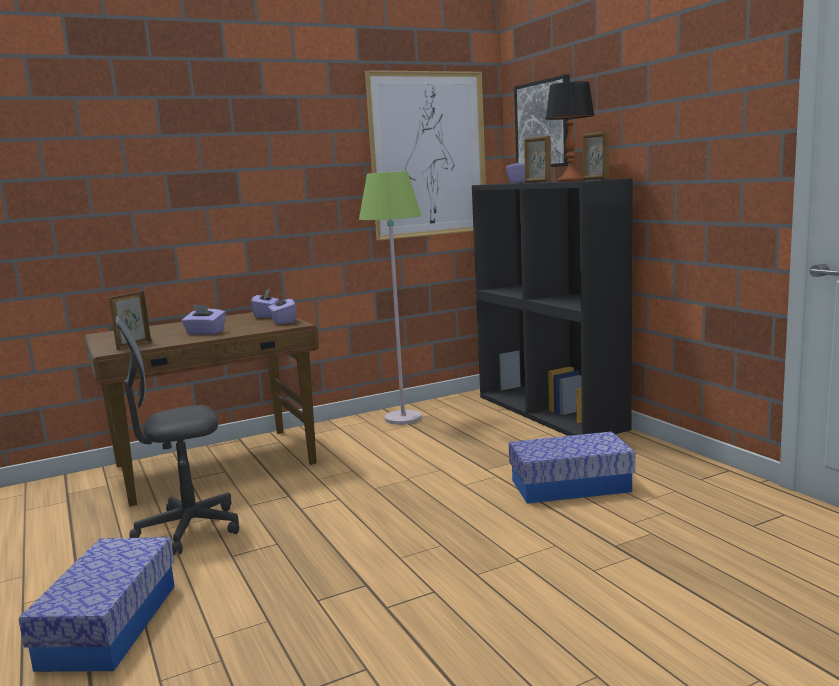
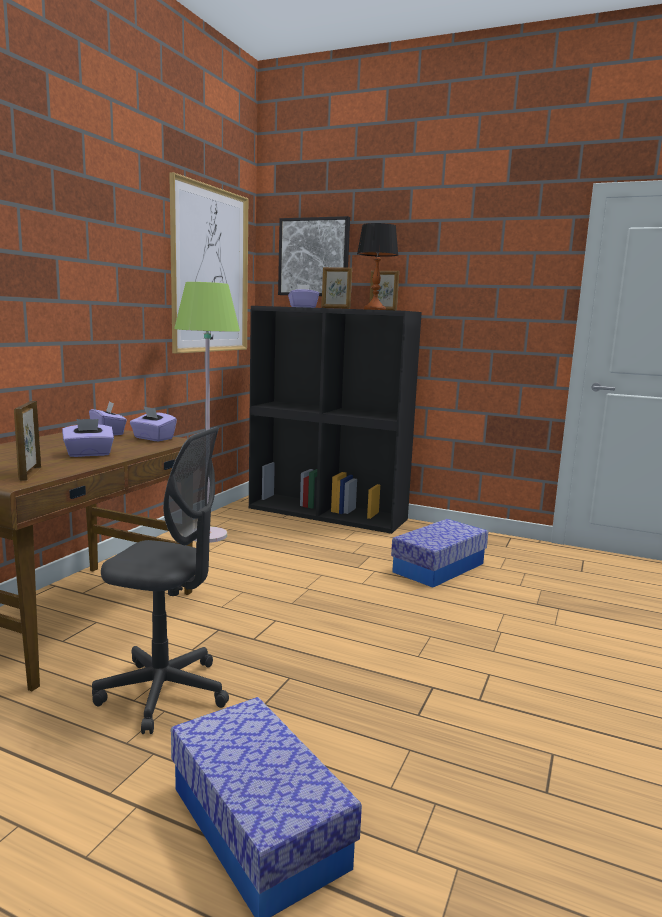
camera: 40 degrees left, 0 degrees up
grey office chair [116,316,239,555] -> grey office chair turned 105 degrees counterclockwise [92,427,229,734]

